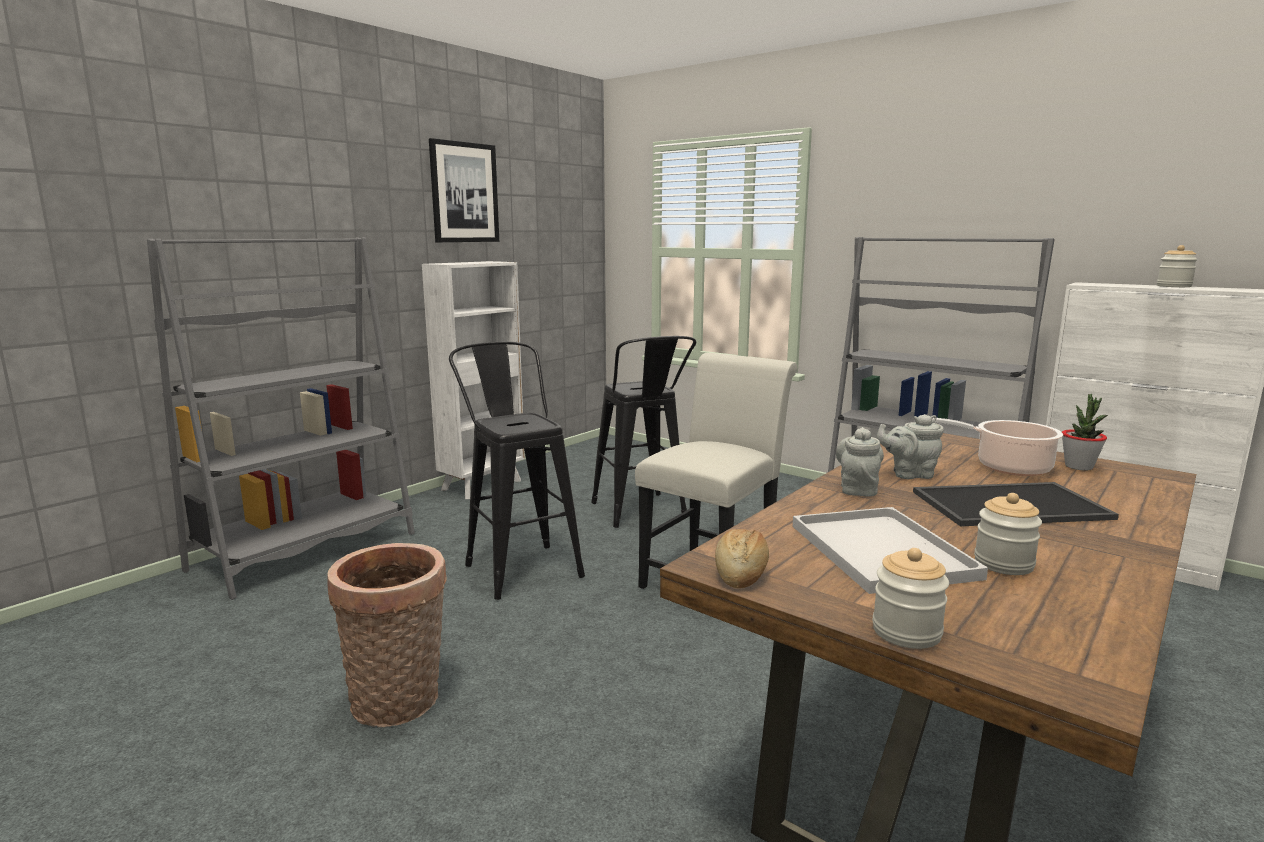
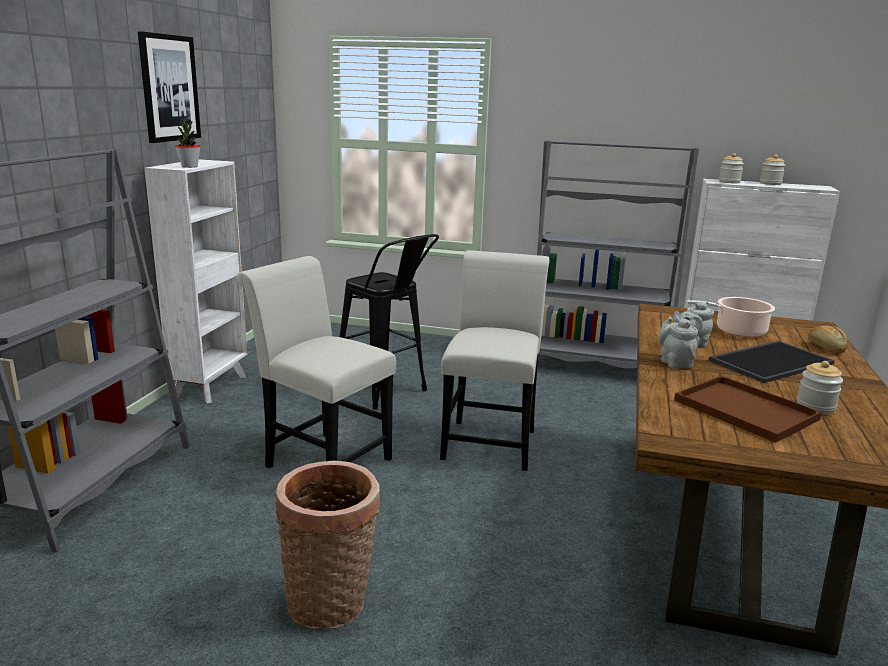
camera: 25 degrees left, 5 degrees up
black stool [449,342,585,600] -> white chair [236,256,396,468]
bread [715,529,769,588] -> bread moved to [808,325,847,354]
white tray [793,507,988,594] -> brown tray [674,376,822,443]
jar [872,548,949,649] -> jar moved to [719,153,744,183]
potted plant [1062,394,1108,471] -> potted plant moved to [175,119,201,168]

